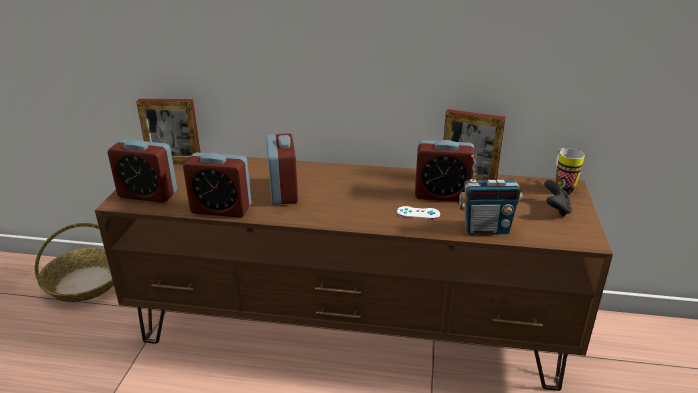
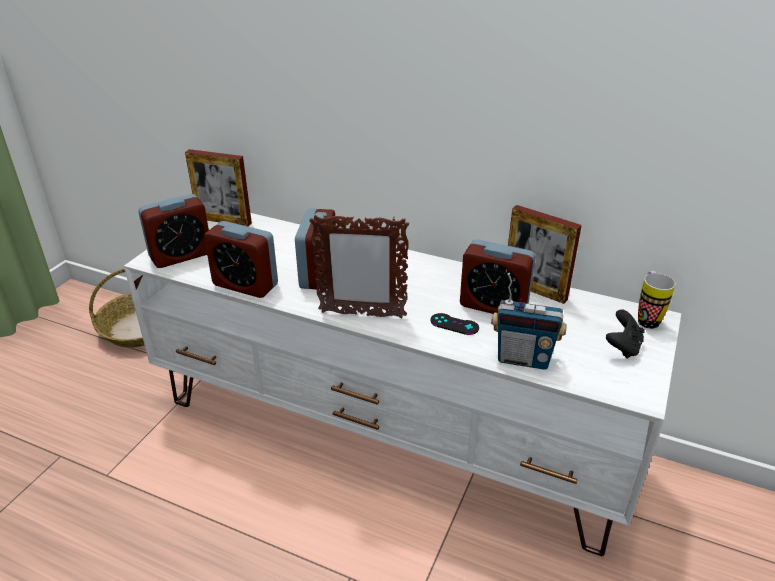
camera: 15 degrees right, 5 degrees up
brown tv stand [95,157,613,391] -> white tv stand [124,213,681,556]
alarm clock [108,139,177,203] -> alarm clock turned 60 degrees counterclockwise [138,194,209,268]
white game controller [397,206,440,219] -> black game controller [430,313,479,335]
none -> picture frame [309,214,409,318]

